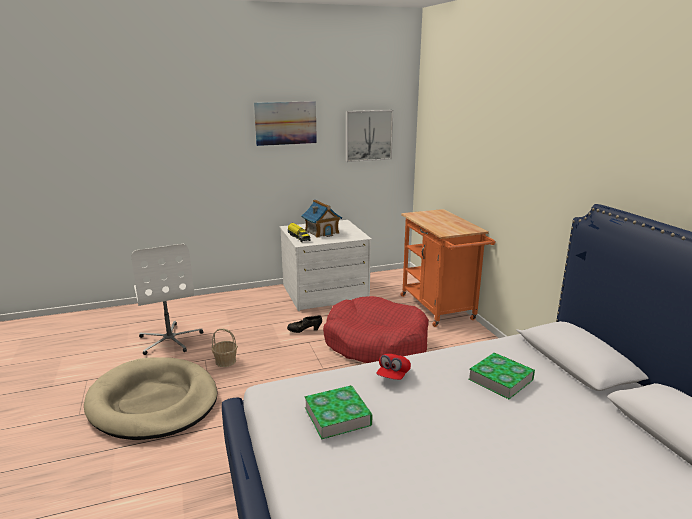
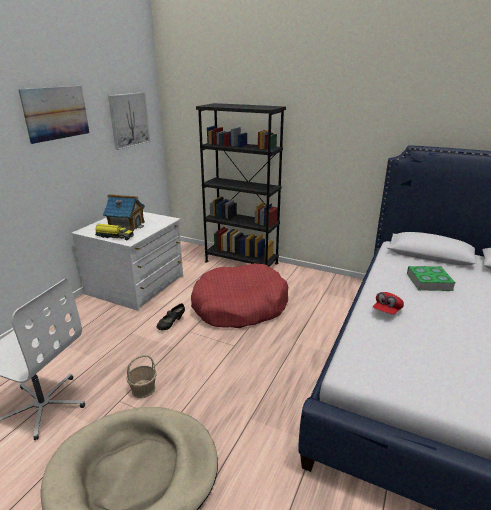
camera: 45 degrees left, 5 degrees up
book [304,385,372,439] -> none
red cap [376,354,411,380] -> red cap turned 60 degrees clockwise [373,292,404,314]
orange cart [401,209,496,327] -> black bookcase [196,103,286,267]

